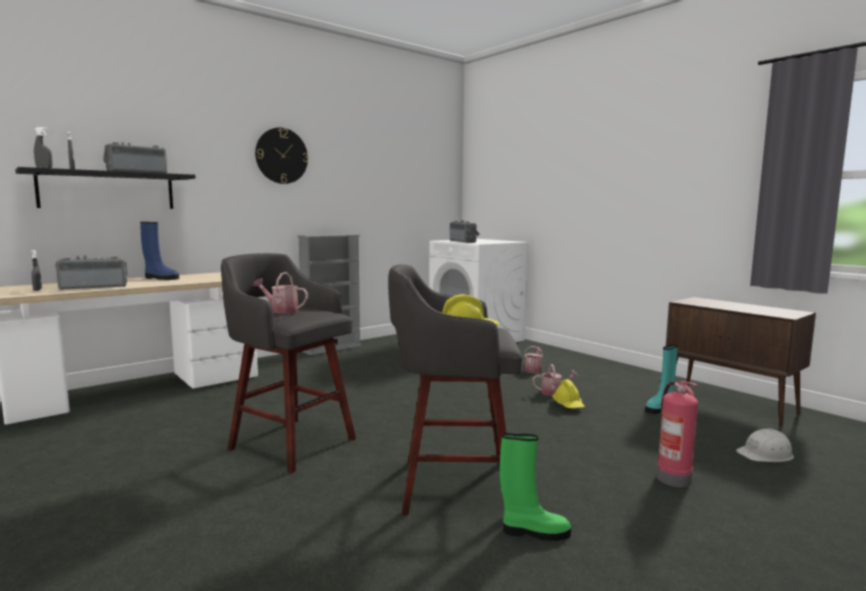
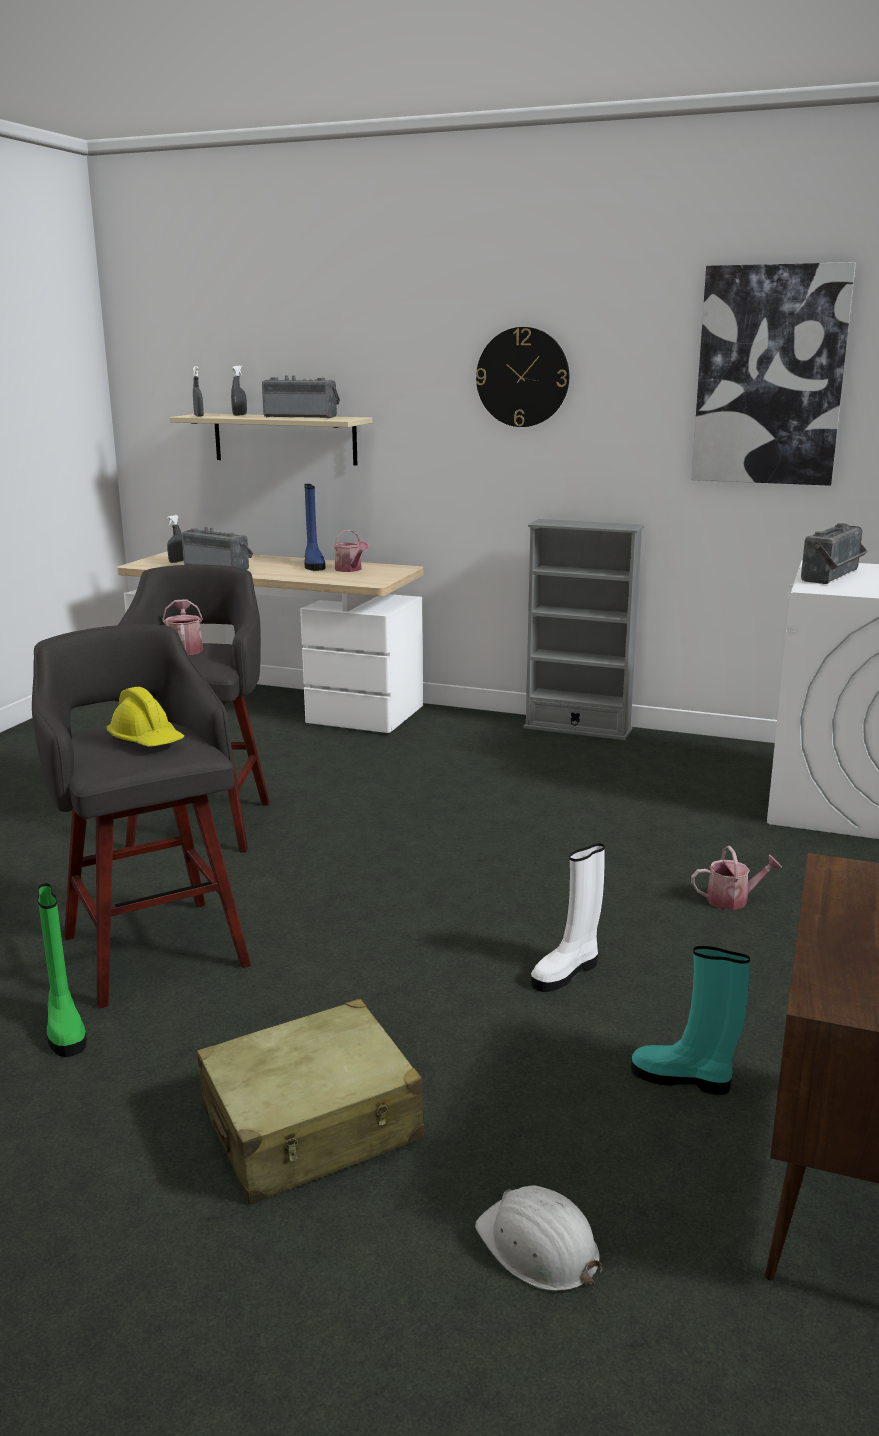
camera: 60 degrees right, 10 degrees up
black shelf [15,167,196,209] -> beige shelf [169,414,372,465]
watering can [533,364,578,396] -> watering can moved to [334,529,369,572]
yellow hard hat [553,380,585,408] -> white boot [531,843,605,992]
fire extinguisher [657,381,698,487] -> beige suitcase [197,999,425,1205]
none -> picture [691,262,856,486]

